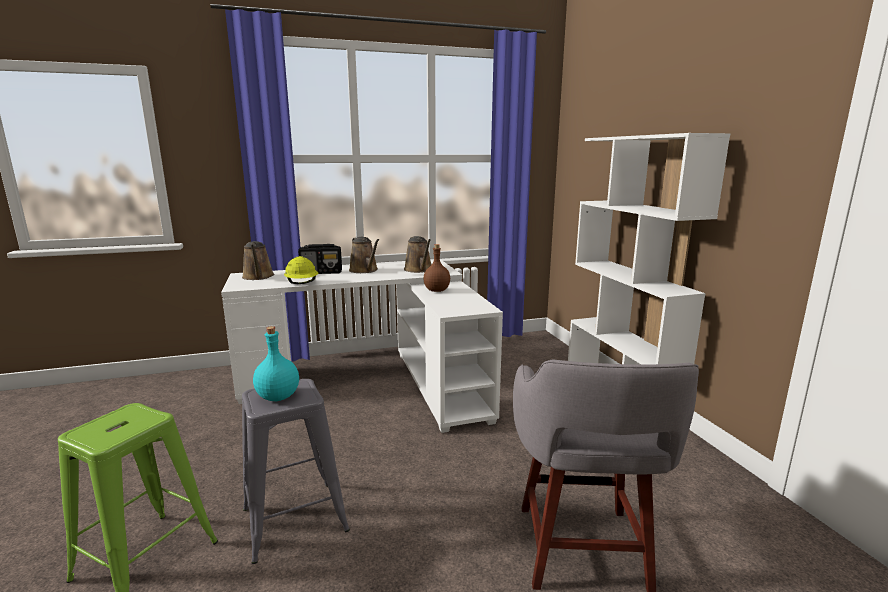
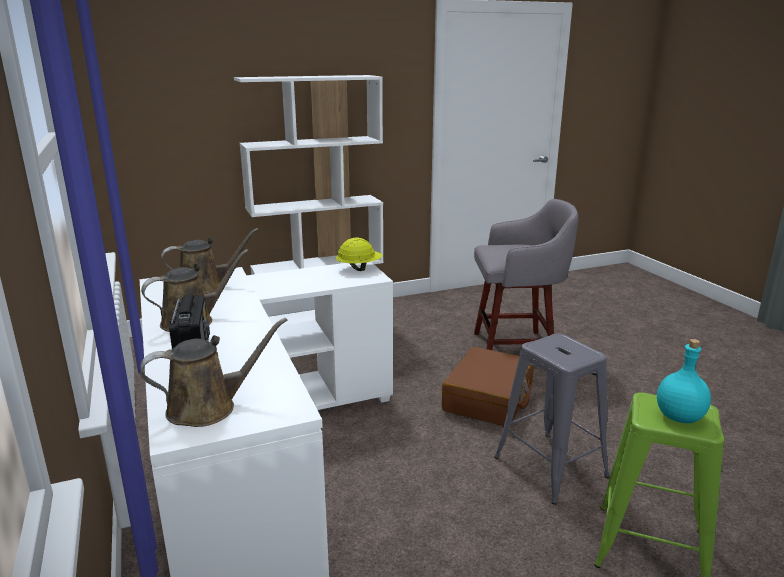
camera: 95 degrees left, 5 degrees up
turquoise bottle [253,326,299,401] -> turquoise bottle moved to [657,339,711,423]
yellow hard hat [284,256,318,284] -> yellow hard hat moved to [336,237,382,271]
brown bottle [423,244,450,292] -> none
none -> brown suitcase [442,347,534,426]

